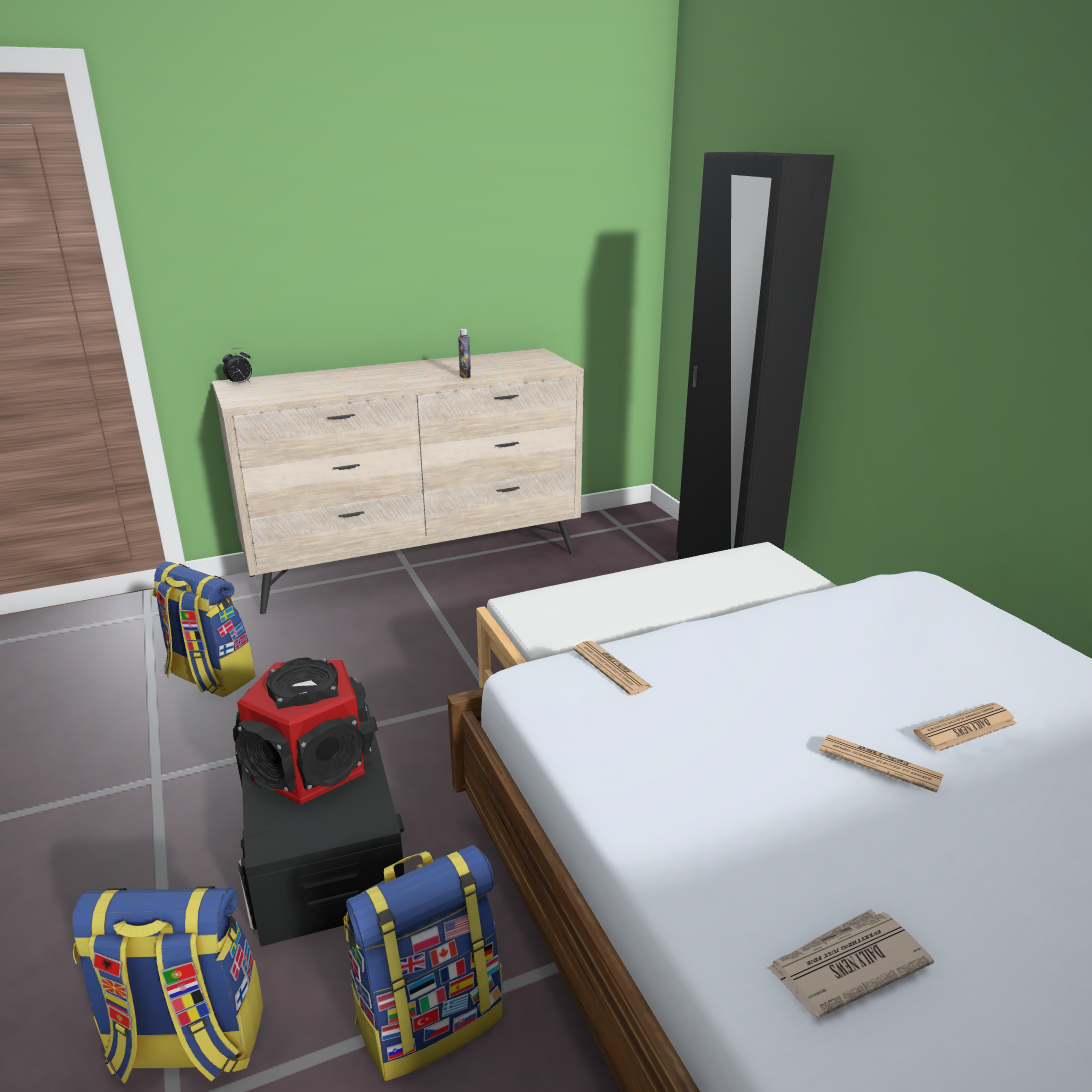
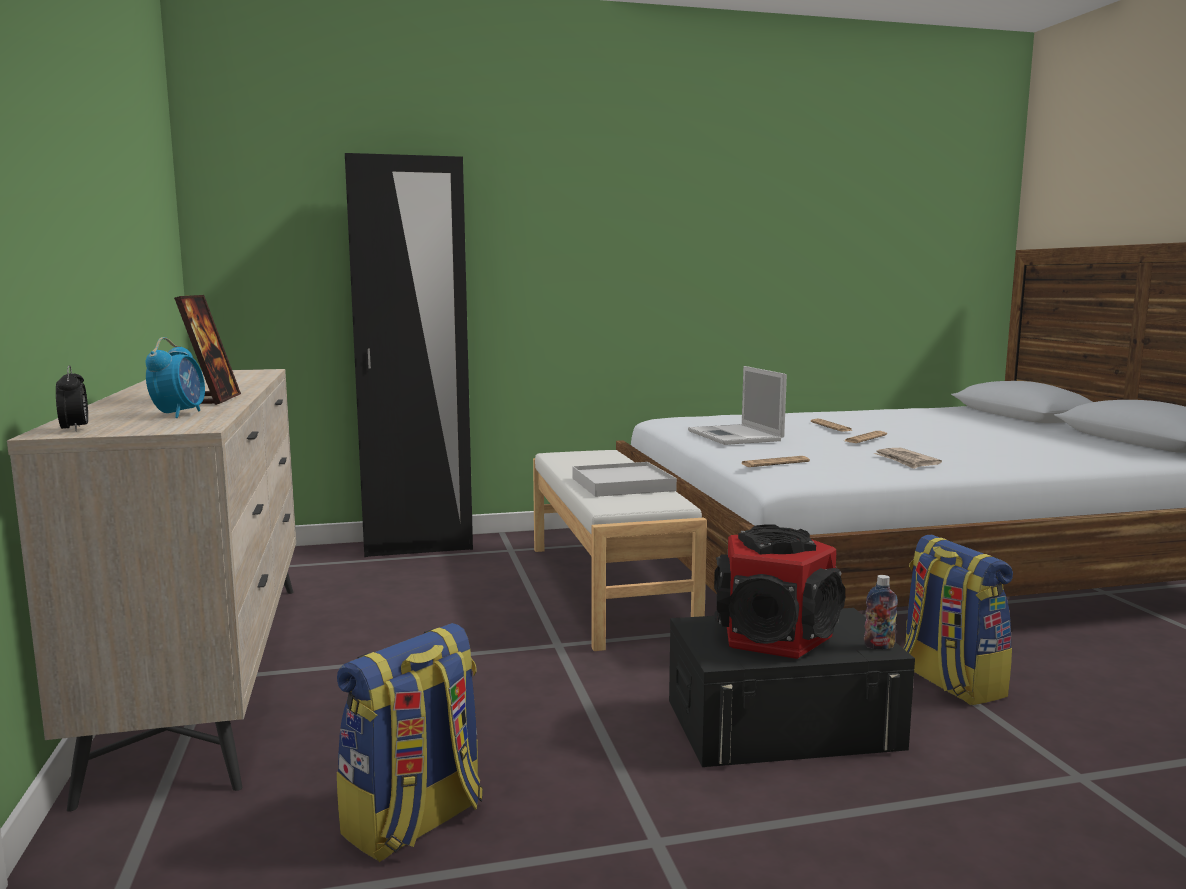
camera: 80 degrees left, 15 degrees down
backpack [73,886,263,1084] -> none
bottle [458,328,471,378] -> bottle moved to [864,575,898,649]
newspaper [767,909,934,1018] -> newspaper moved to [873,448,942,469]
none -> alarm clock [146,337,205,418]
none -> picture frame [174,295,241,405]
none -> white tray [572,462,677,497]
none -> laptop [688,366,787,445]

